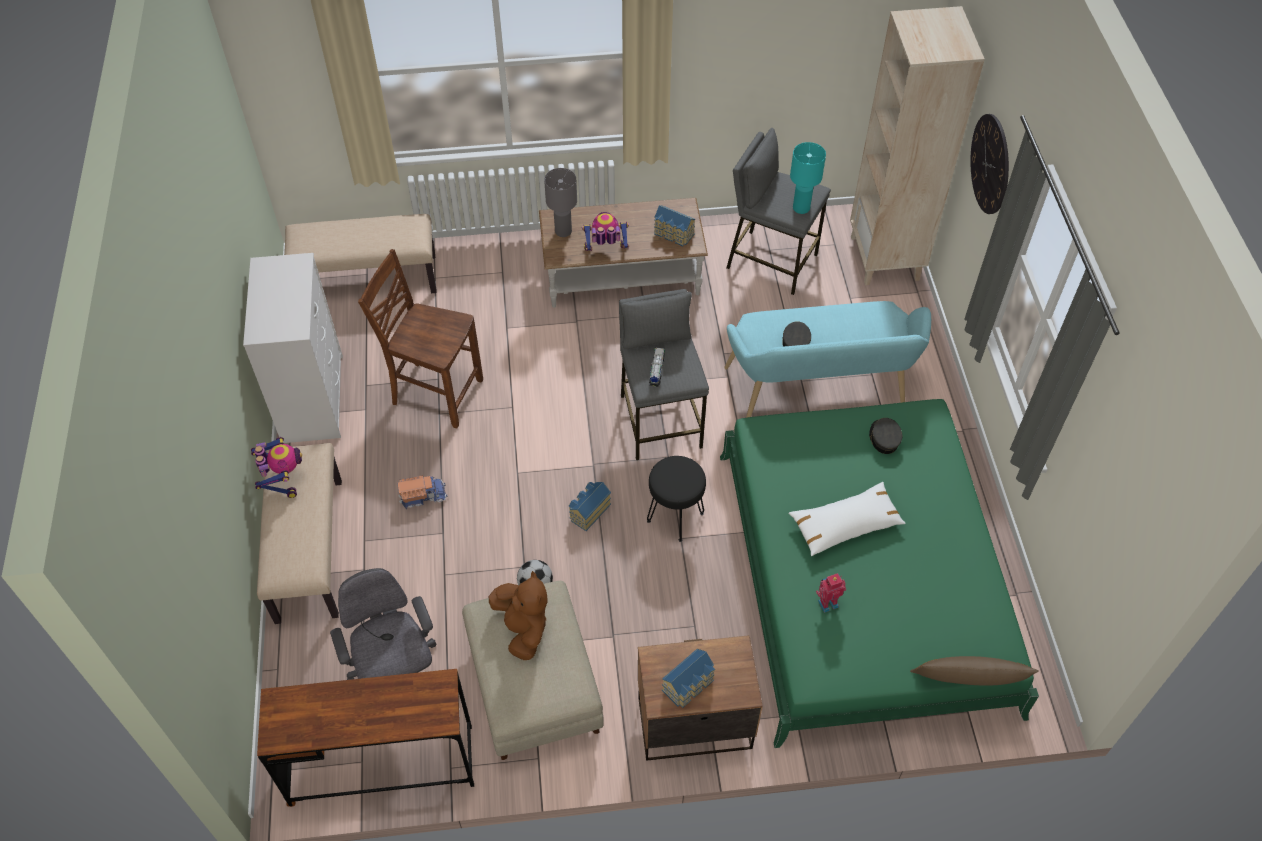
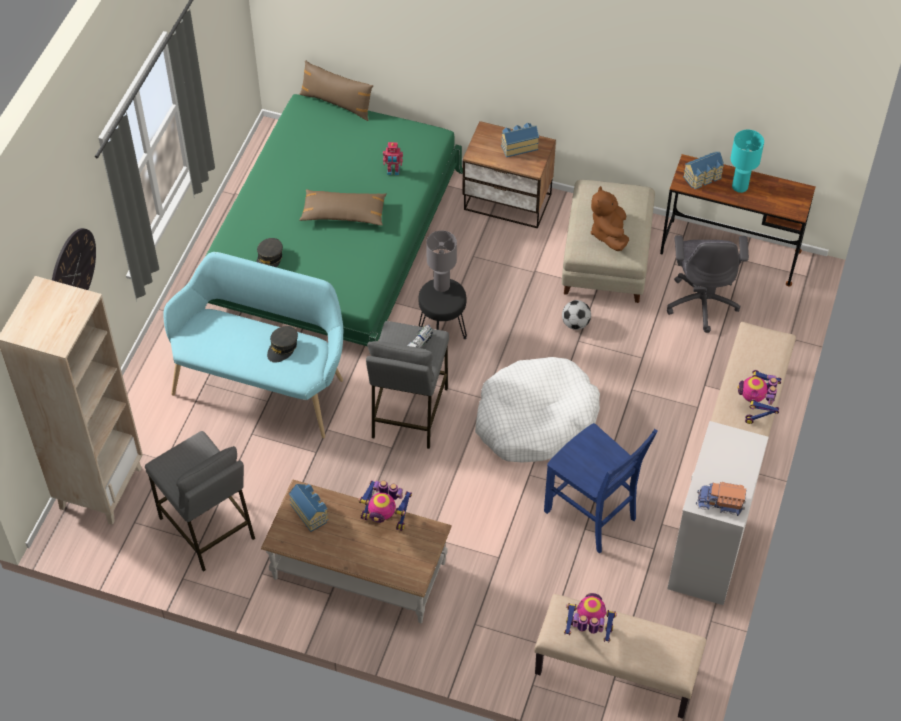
camera: 155 degrees left, 0 degrees up
brown chair [358,249,483,428] -> blue chair [544,423,657,553]
toy truck [397,475,448,509] -> toy truck moved to [696,482,746,516]
grey table lamp [544,168,577,237] -> grey table lamp moved to [426,230,457,292]
toy house [568,482,611,531] -> toy house moved to [683,152,724,189]
white pillow [788,482,906,556] -> brown pillow [300,189,387,226]
turquoise table lamp [790,142,826,214] -> turquoise table lamp moved to [731,130,764,193]
none -> white dog bed [475,357,600,462]
none -> toy robot [564,593,617,643]

